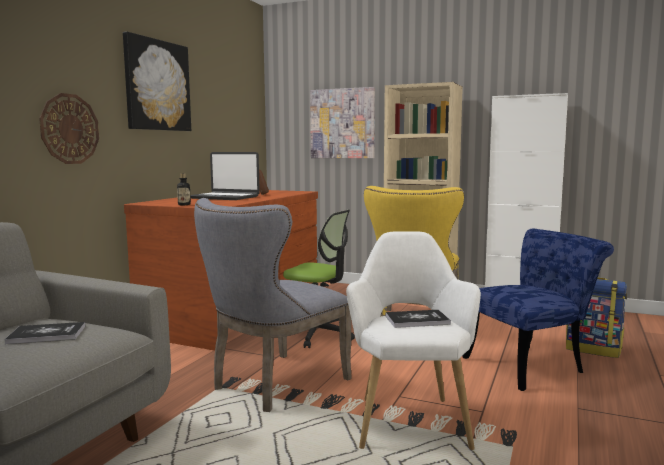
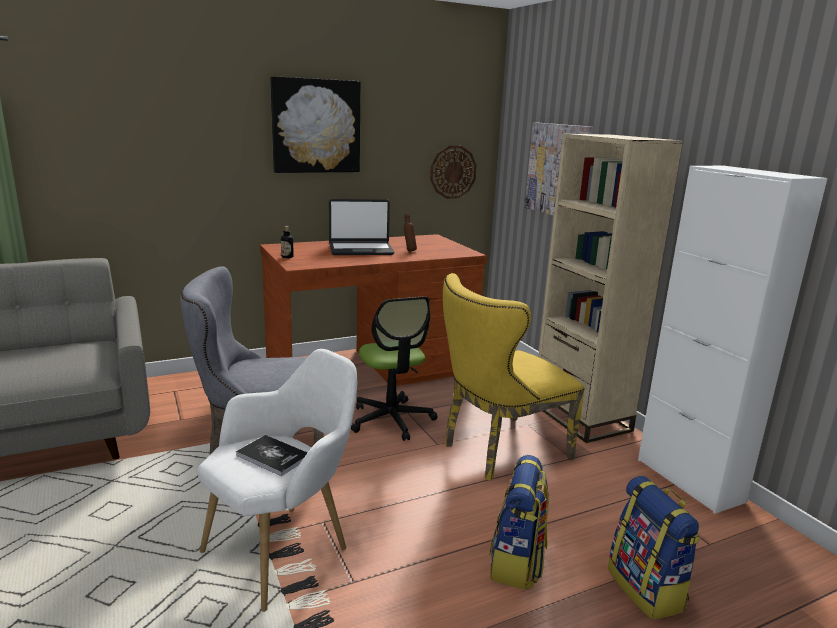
camera: 40 degrees right, 10 degrees up
book [5,322,85,344] -> none
wall clock [39,93,99,164] -> wall clock moved to [430,146,477,199]
laptop [190,152,260,200] -> laptop turned 75 degrees counterclockwise [329,199,395,255]
blue chair [462,229,614,391] -> backpack [489,455,549,590]

